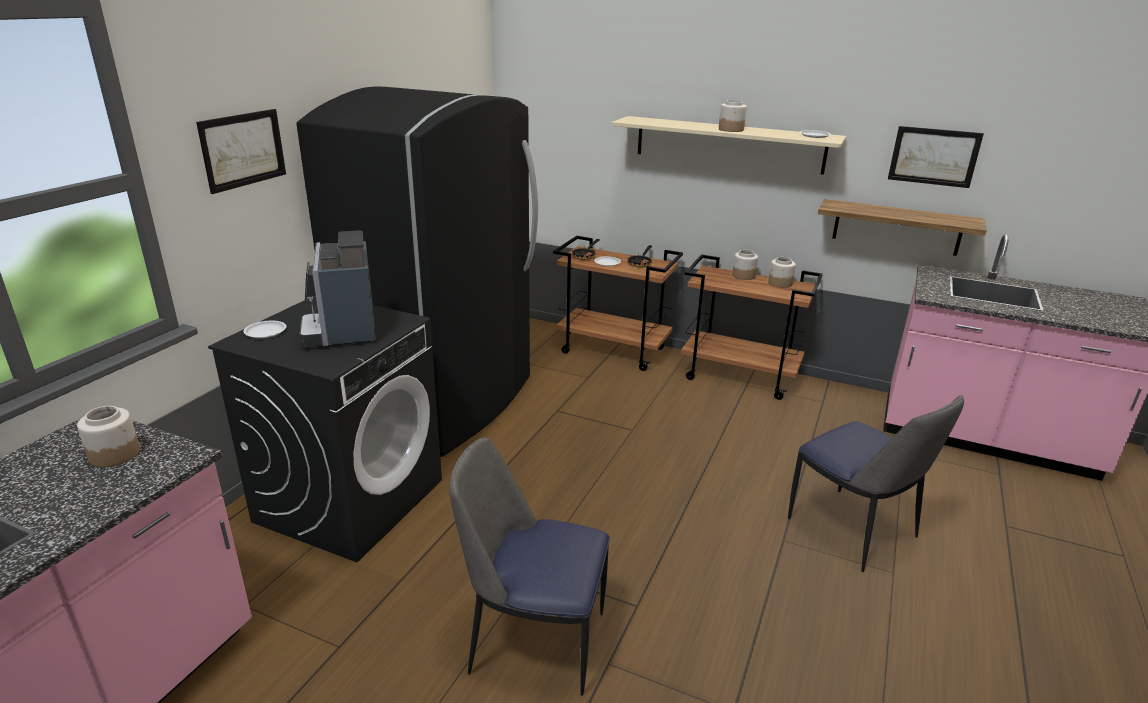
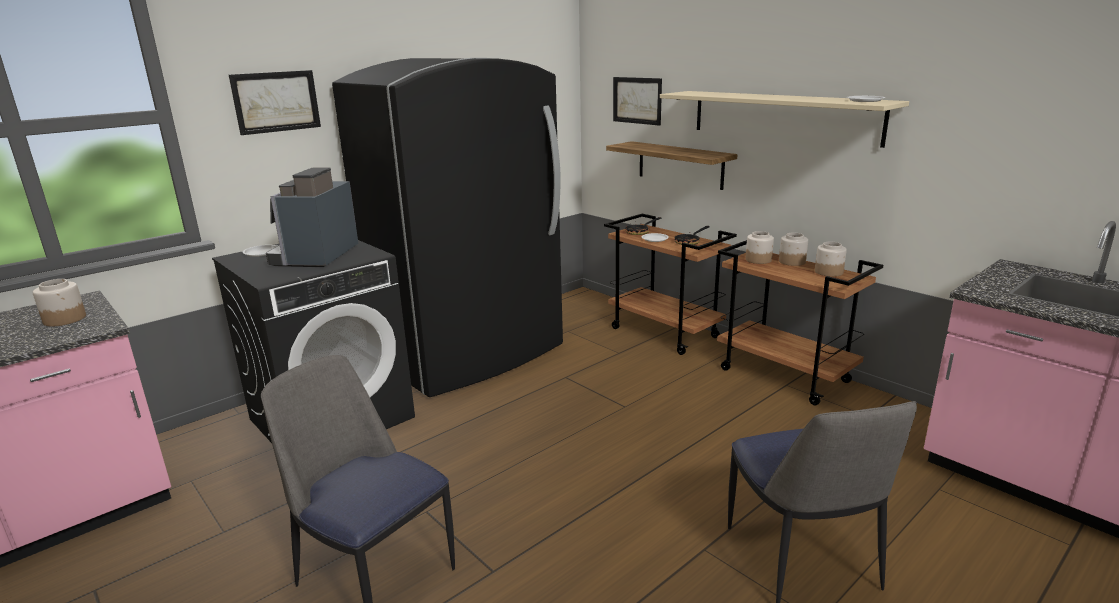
camera: 25 degrees right, 5 degrees down
jar [719,100,747,132] -> jar moved to [746,231,774,264]
shelf [818,199,987,256] -> shelf moved to [606,141,738,190]
picture [888,126,984,188] -> picture moved to [613,77,662,126]

